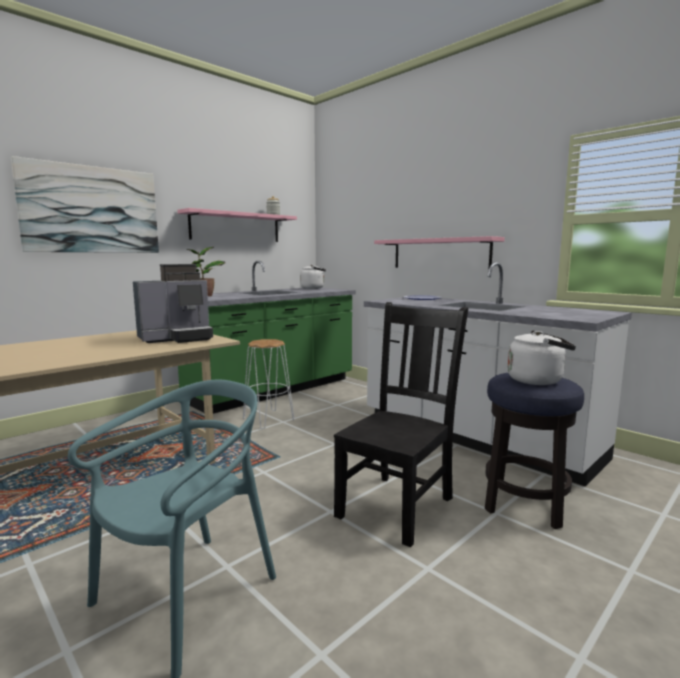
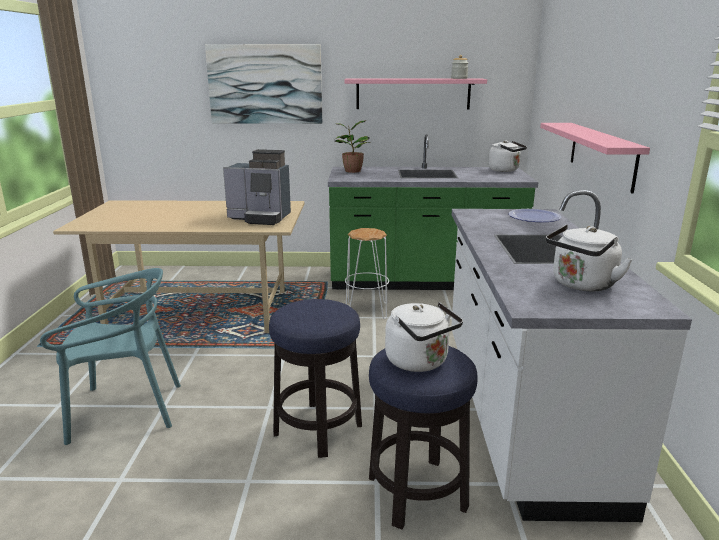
camera: 45 degrees right, 10 degrees up
black chair [334,302,468,547] -> stool [269,299,362,458]
none -> white kettle [546,225,633,291]

